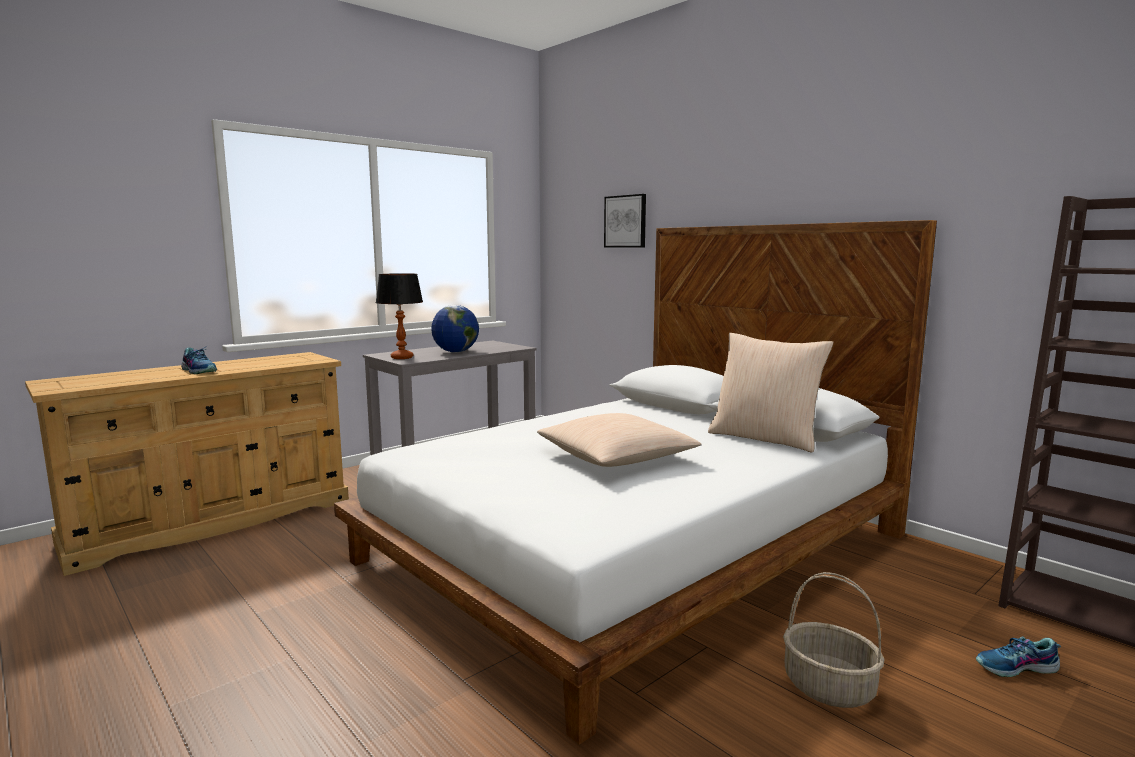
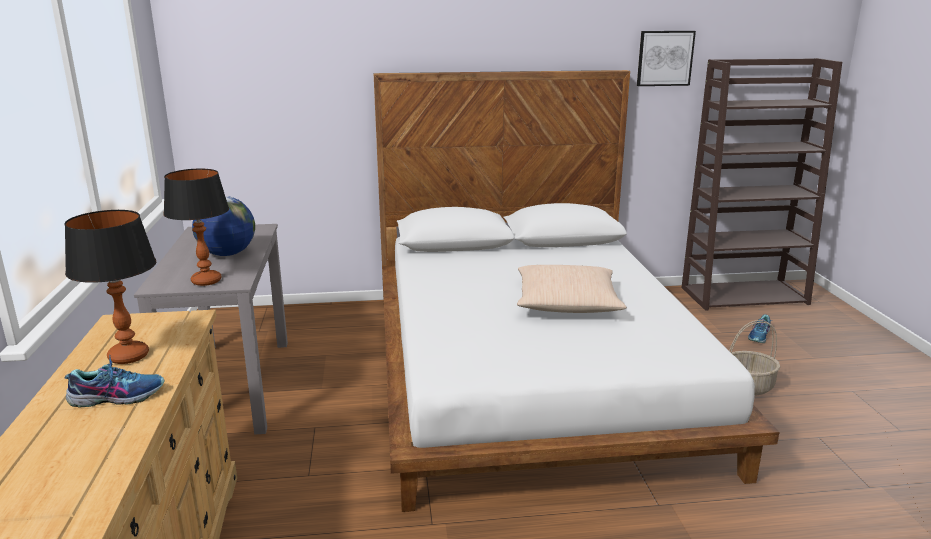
camera: 55 degrees left, 10 degrees up
picture [604,194,646,247] -> picture moved to [637,31,696,86]
beige pillow [708,333,833,453] -> none
none -> table lamp [64,210,156,364]

